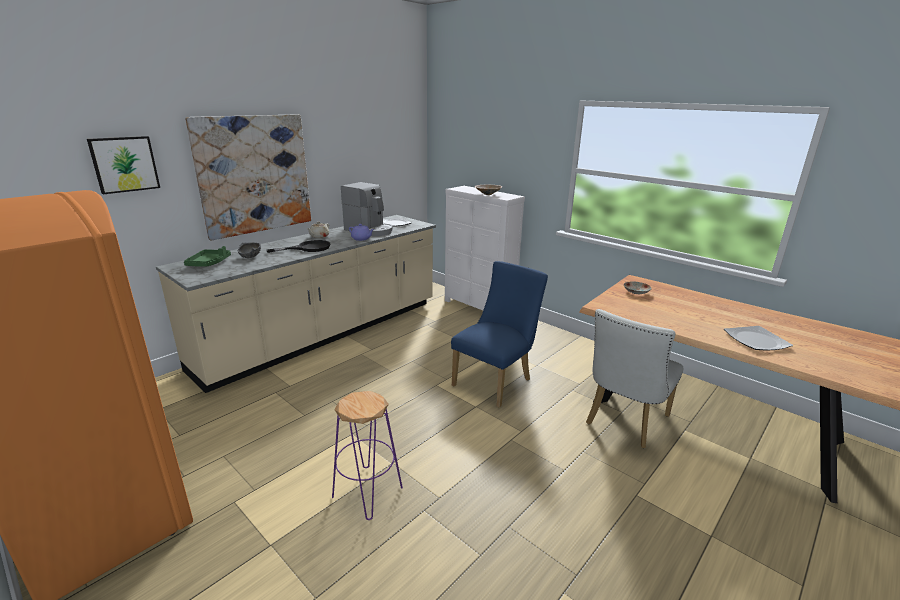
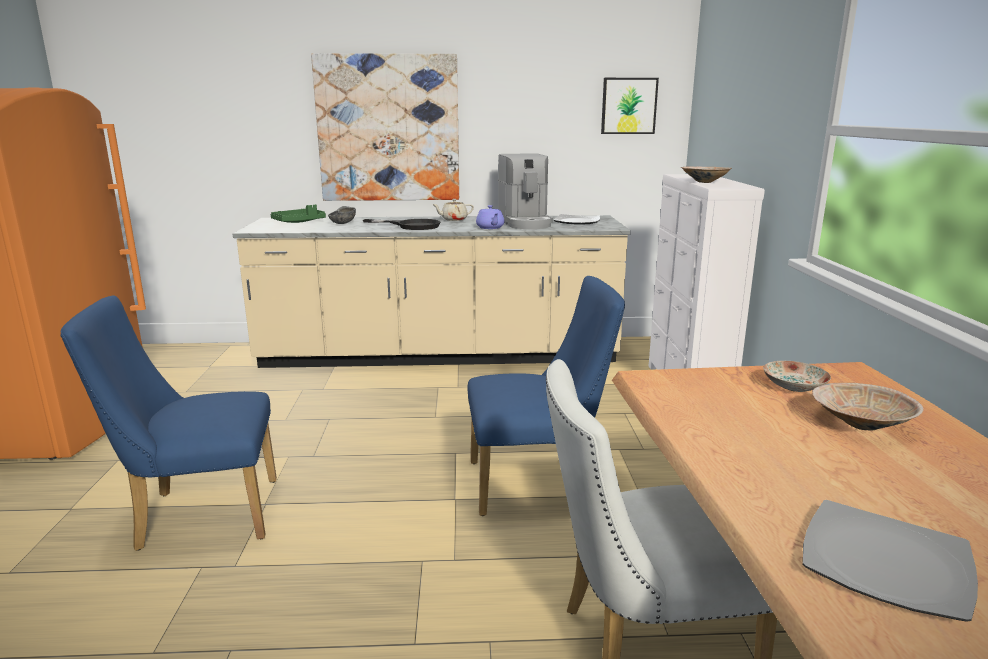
camera: 45 degrees right, 5 degrees down
picture [87,136,160,194] -> picture moved to [601,78,659,134]
purple stool [332,391,403,520] -> blue chair [61,295,277,551]
none -> beige bowl [812,383,924,430]

